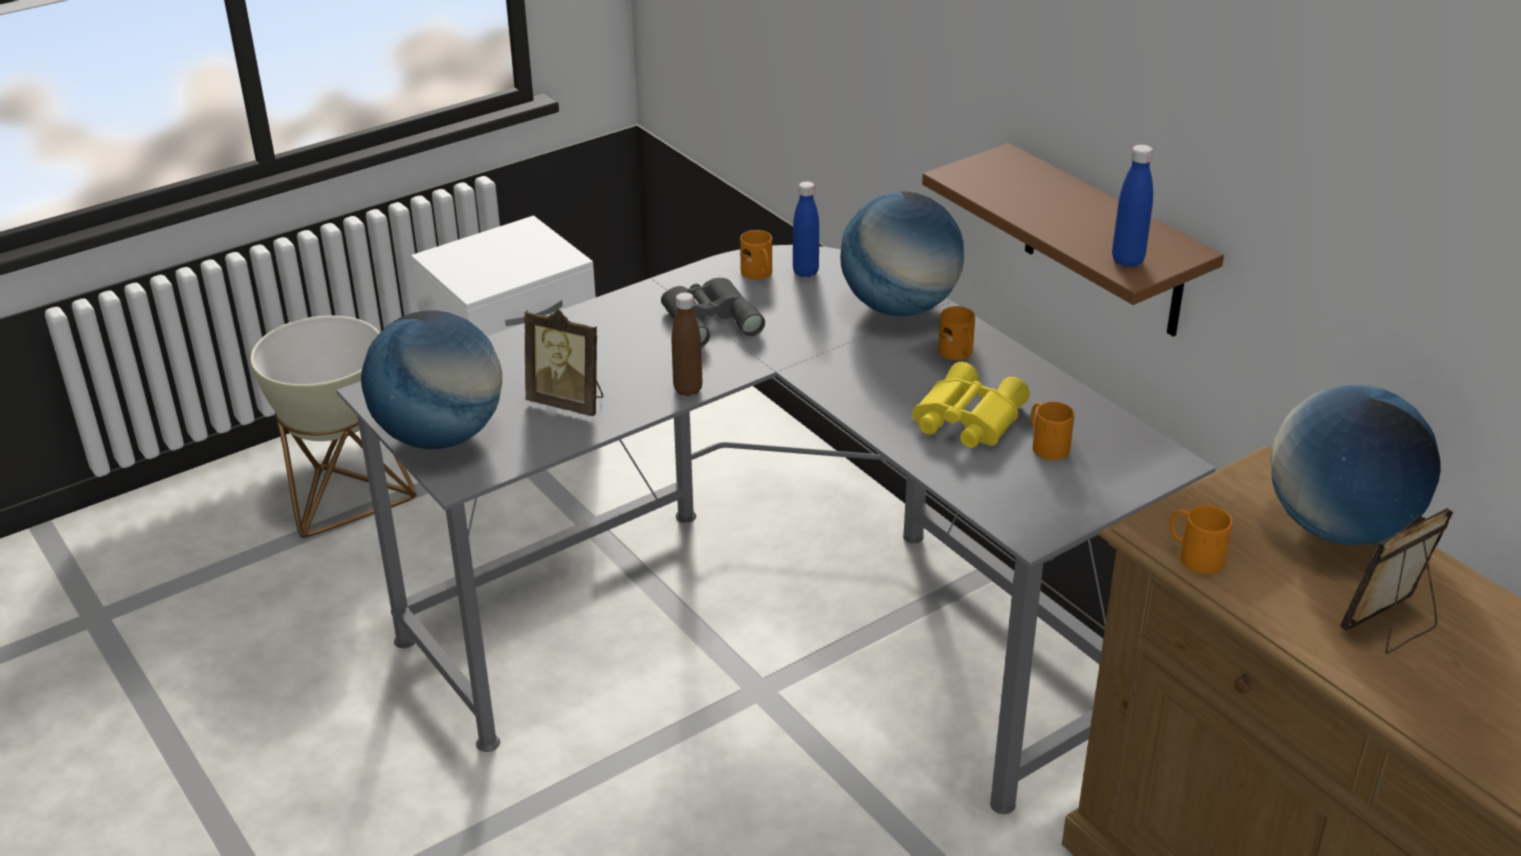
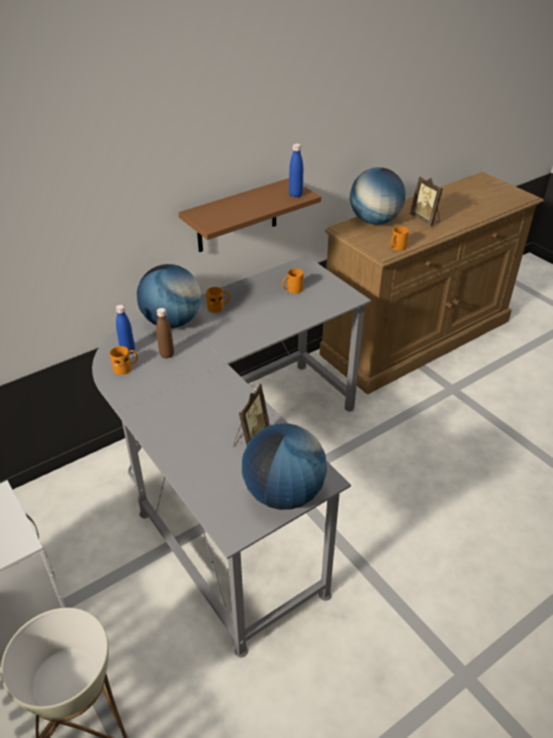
camera: 90 degrees left, 5 degrees up
grey binoculars [661,278,765,348] -> none
brown bottle [672,293,702,396] -> brown bottle moved to [156,308,174,359]
yellow binoculars [912,362,1030,448] -> none

